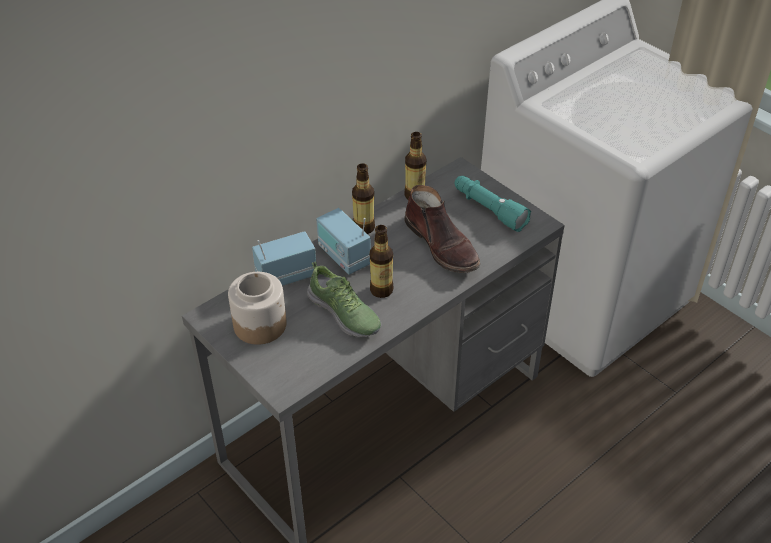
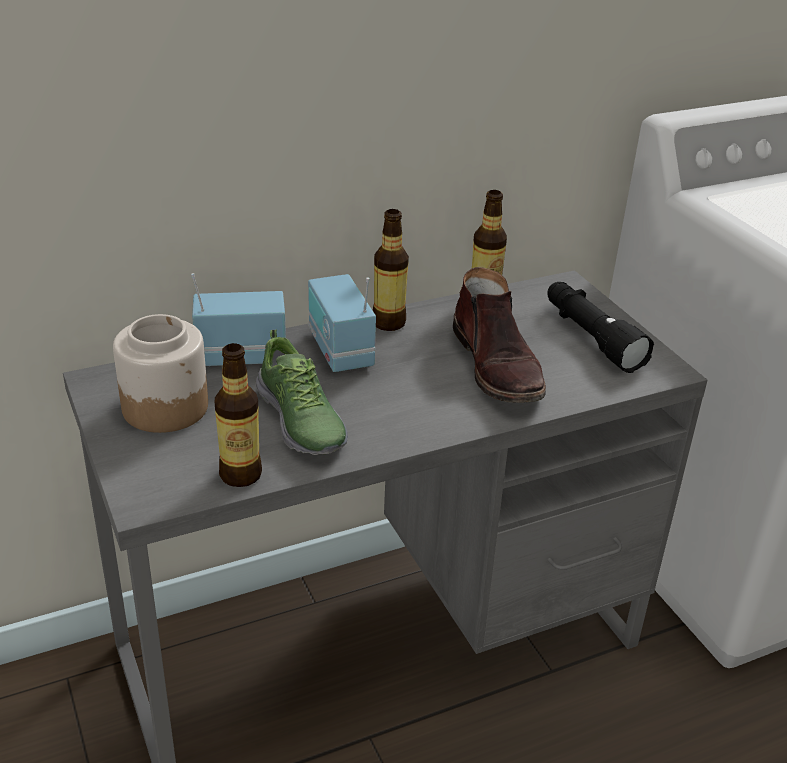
camera: 15 degrees right, 10 degrees down
bottle [370,225,394,298] -> bottle moved to [215,343,262,487]
turquoise flashlight [455,176,531,232] -> black flashlight [548,282,654,373]

